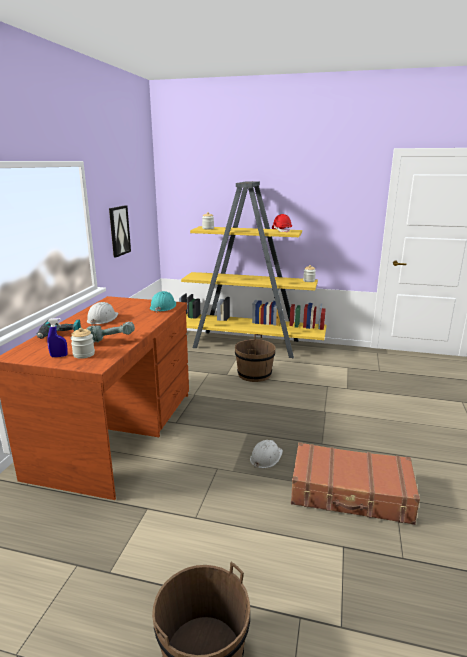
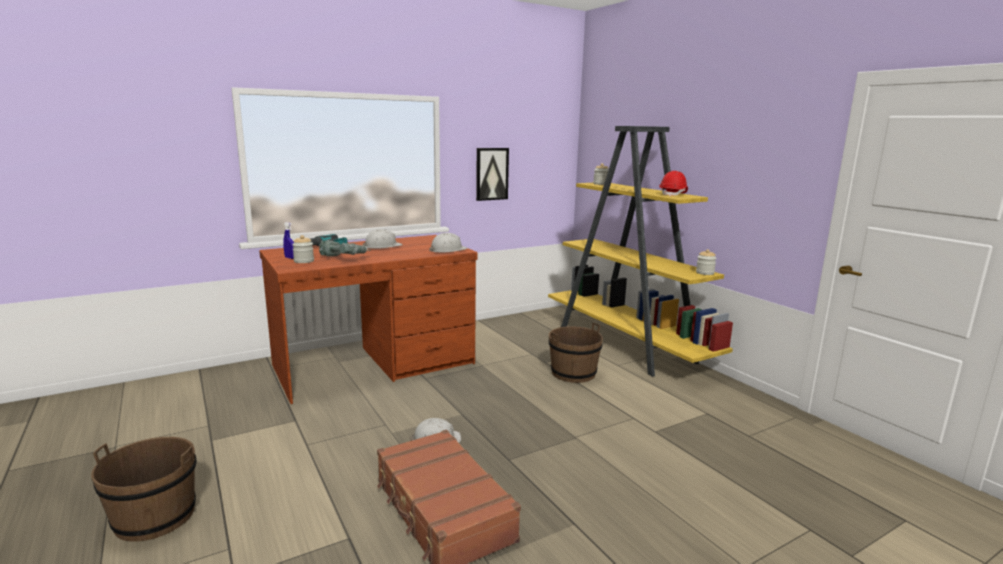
camera: 45 degrees right, 5 degrees down
turquoise hard hat [150,291,176,312] -> white hard hat [429,233,468,253]

